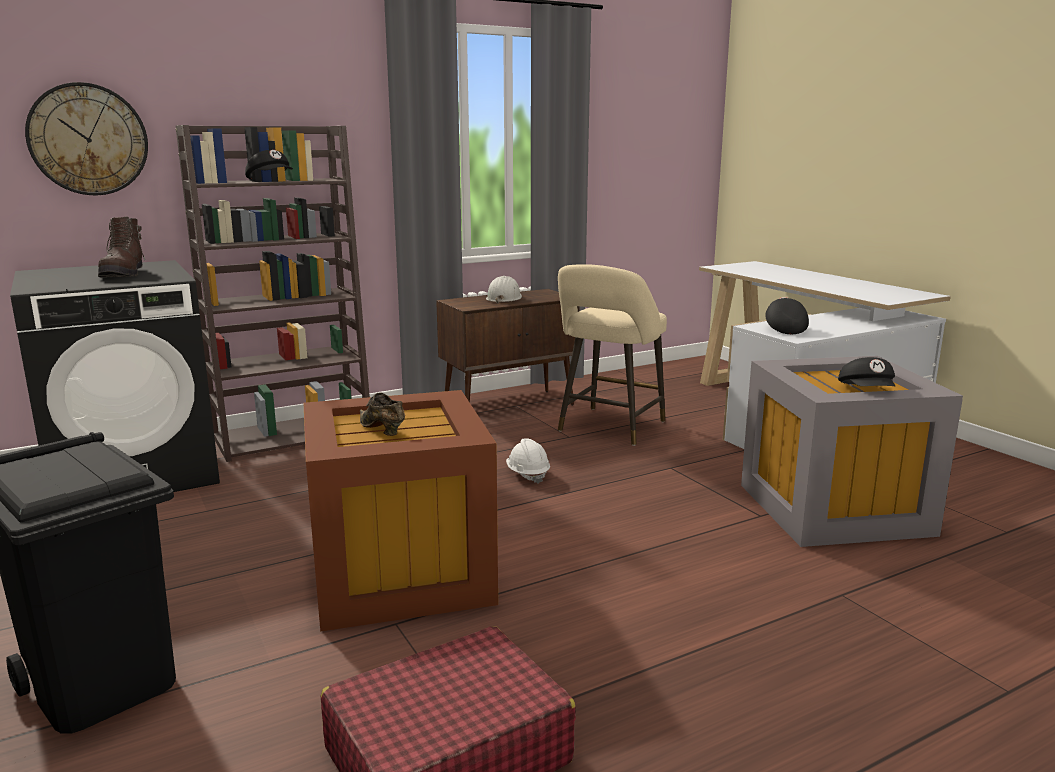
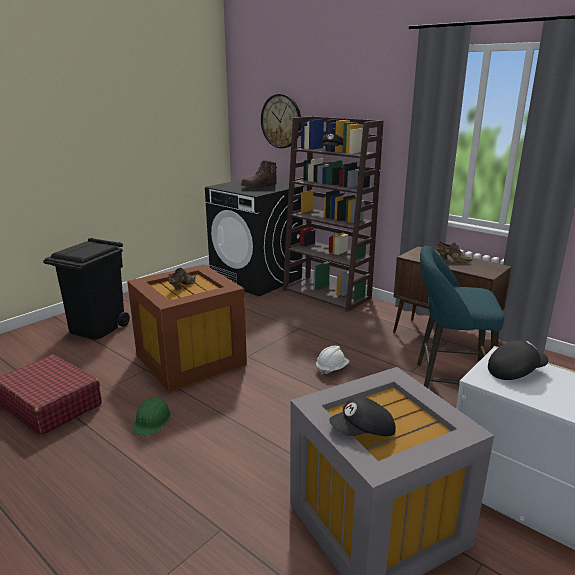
camera: 70 degrees right, 5 degrees up
white hard hat [486,276,522,303] -> brown shoe [436,241,473,263]
beige stool [558,264,667,446] -> turquoise stool [417,246,504,388]
none -> green hard hat [132,397,171,436]

